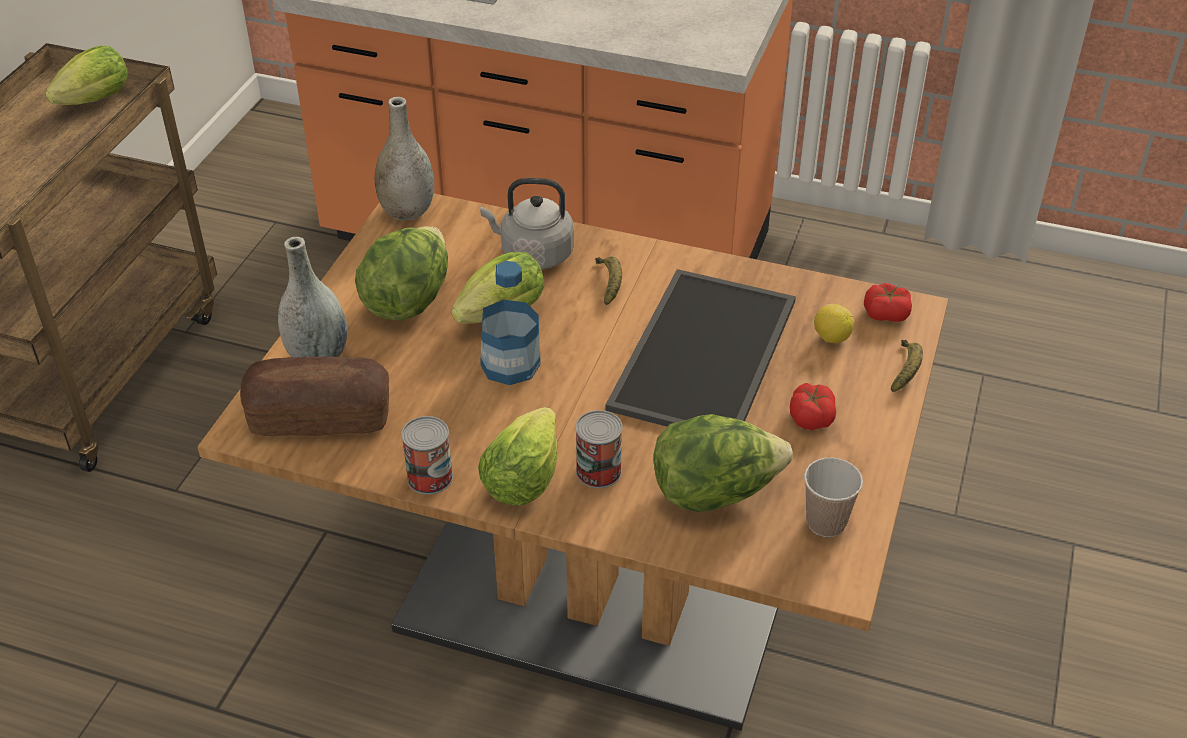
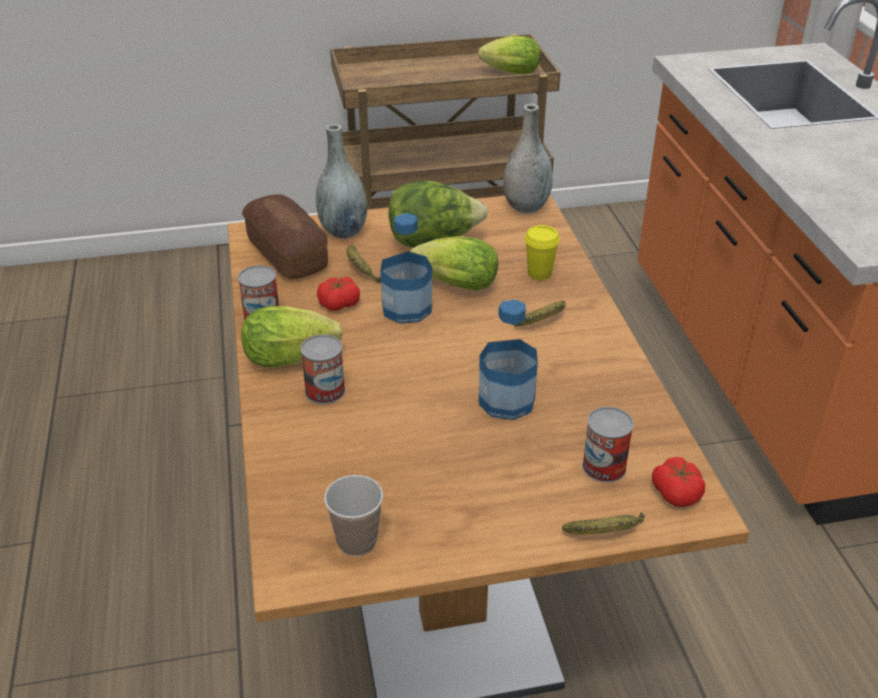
camera: 60 degrees right, 5 degrees down
grey kettle [480,178,574,269] -> yellow cup [525,225,560,280]
tray [605,269,796,427] -> bottle [479,300,538,420]
lettuce [654,414,793,512] -> none
tomato [790,383,836,430] -> tomato moved to [317,277,360,311]
lemon [814,304,854,343] -> can [582,407,634,483]
none -> banana [347,245,381,283]

